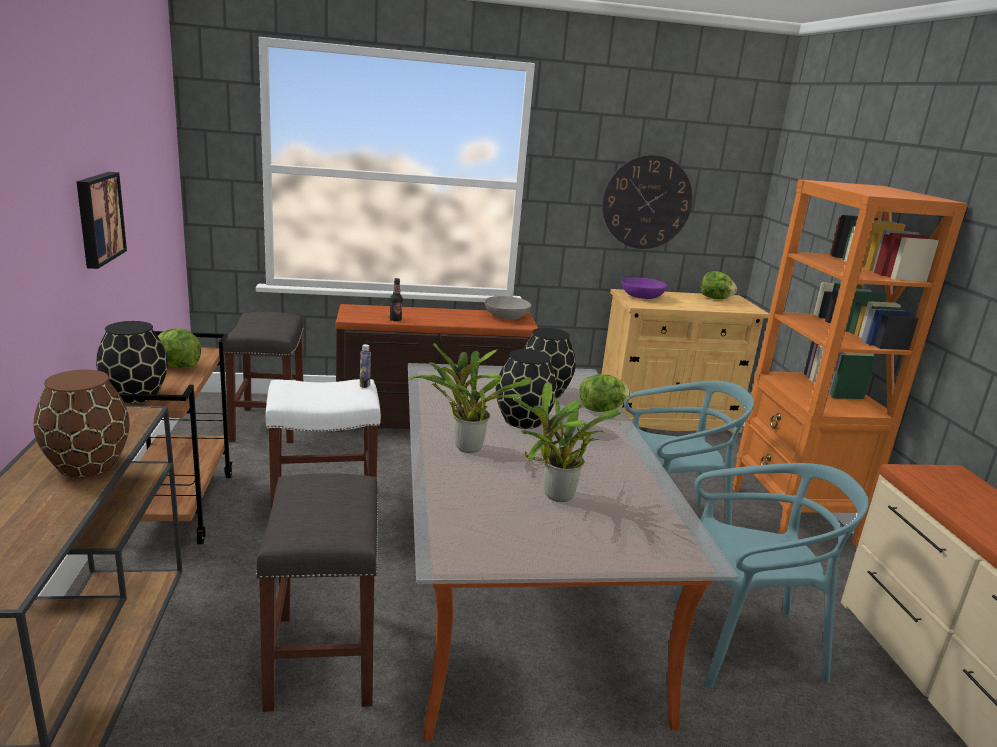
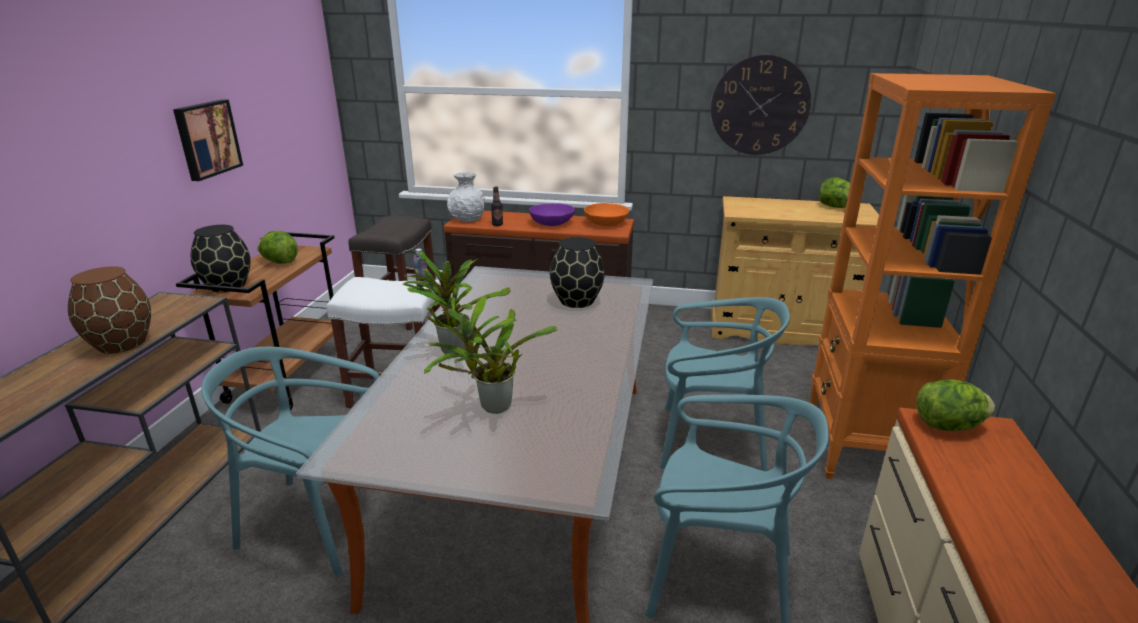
camera: 20 degrees right, 5 degrees up
grey stool [255,473,378,712] -> turquoise chair [201,347,380,577]
grey bowl [485,296,531,320] -> orange bowl [584,203,629,226]
black vase [496,349,558,429] -> none
lettuce [579,374,630,412] -> lettuce moved to [916,379,995,431]
purple bowl [621,278,668,299] -> purple bowl moved to [529,203,575,226]
none -> white vase [447,172,485,222]

